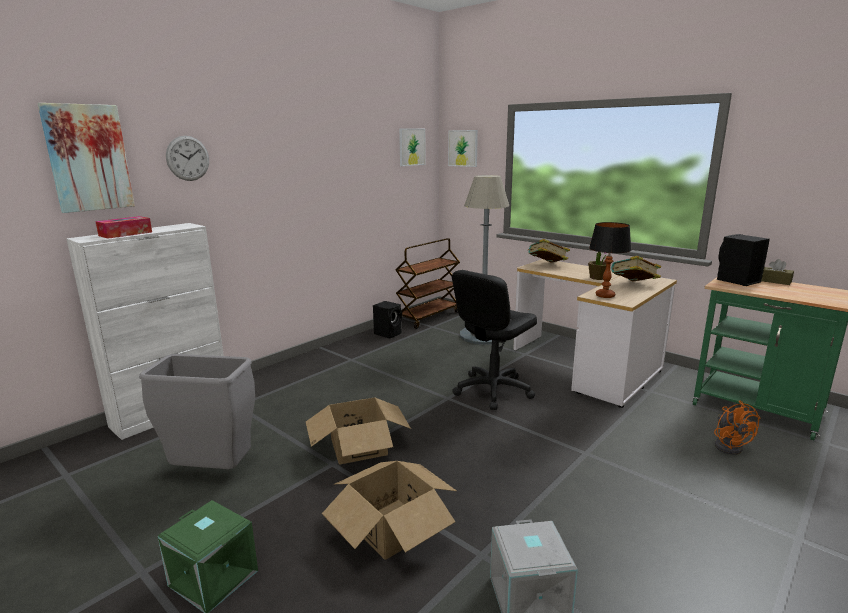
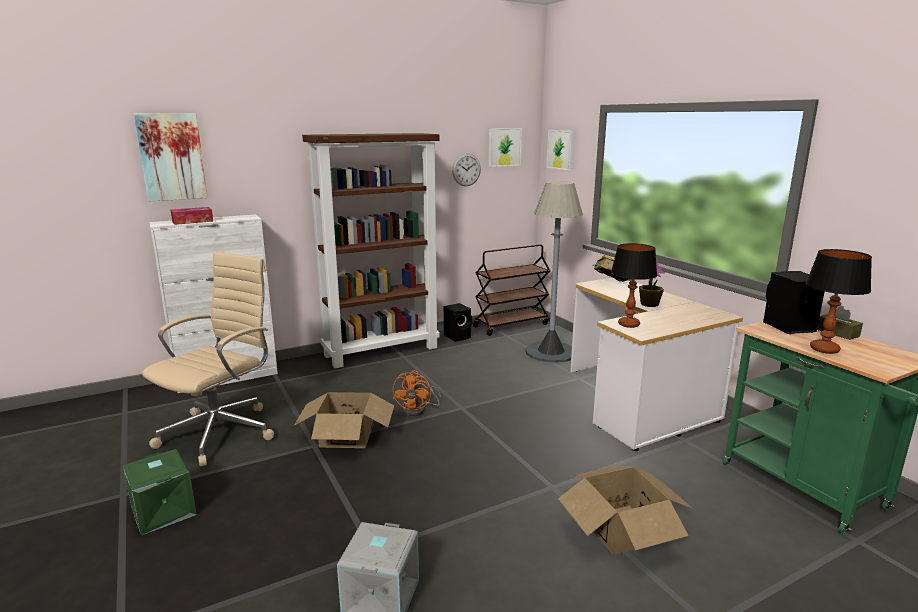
camera: 20 degrees right, 0 degrees up
grey trash can [139,354,255,469] -> beige office chair [142,252,274,466]
wall clock [166,136,209,181] -> wall clock moved to [452,153,481,186]
cardboard box [322,461,457,560] -> cardboard box moved to [558,466,693,555]
black office chair [452,270,537,410] -> none
book [611,256,661,281] -> none
orange fan [714,400,760,455] -> orange fan moved to [393,370,441,416]
none -> brown bookcase [302,133,440,368]
none -> table lamp [806,249,872,354]

